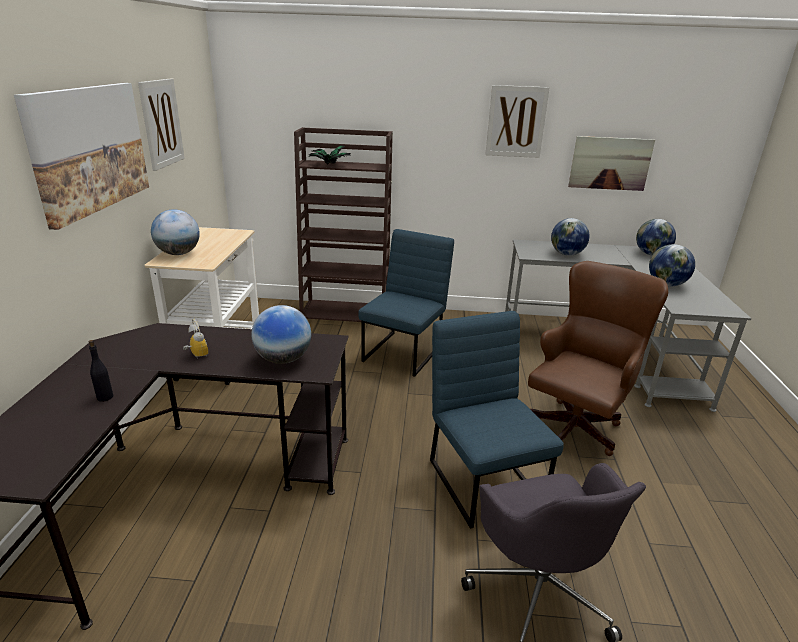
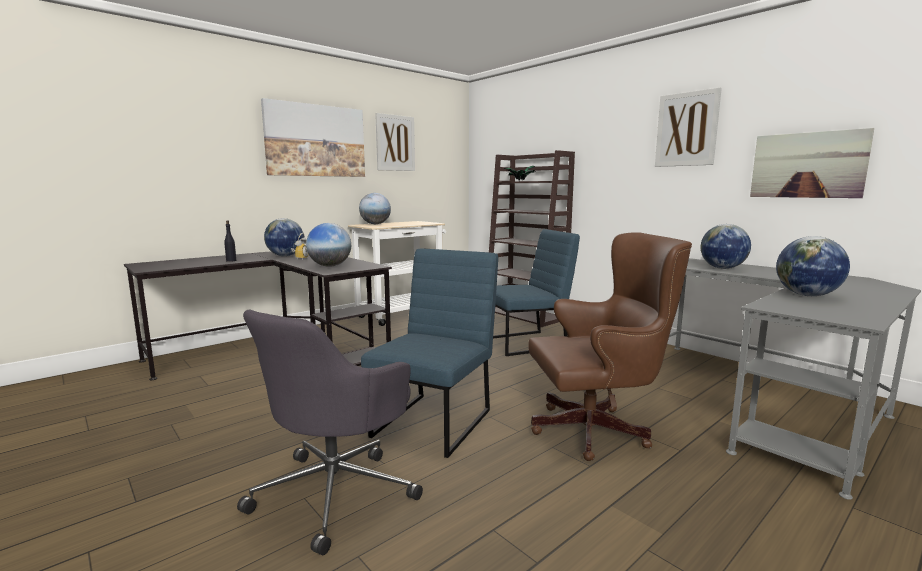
camera: 45 degrees right, 15 degrees down
globe [636,219,676,255] -> globe moved to [264,218,304,256]

